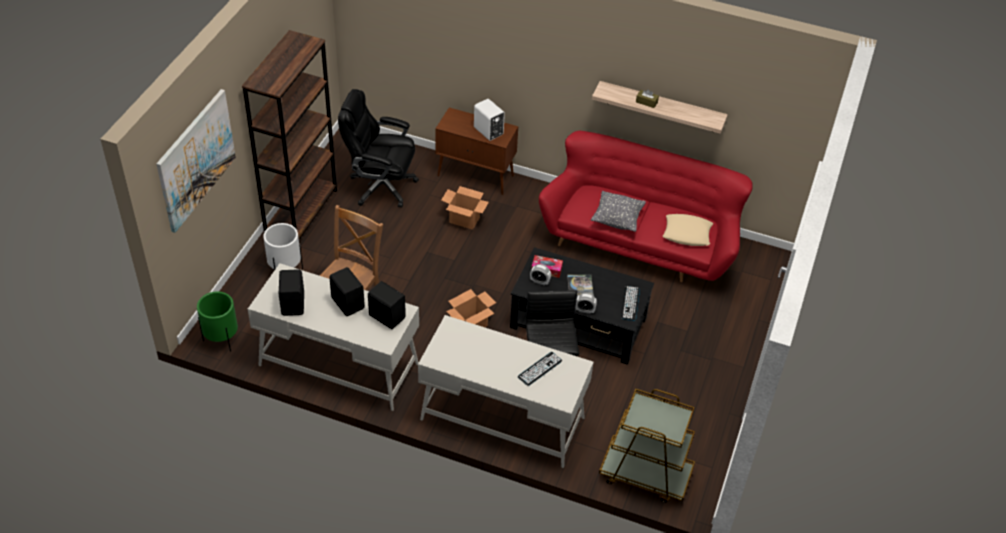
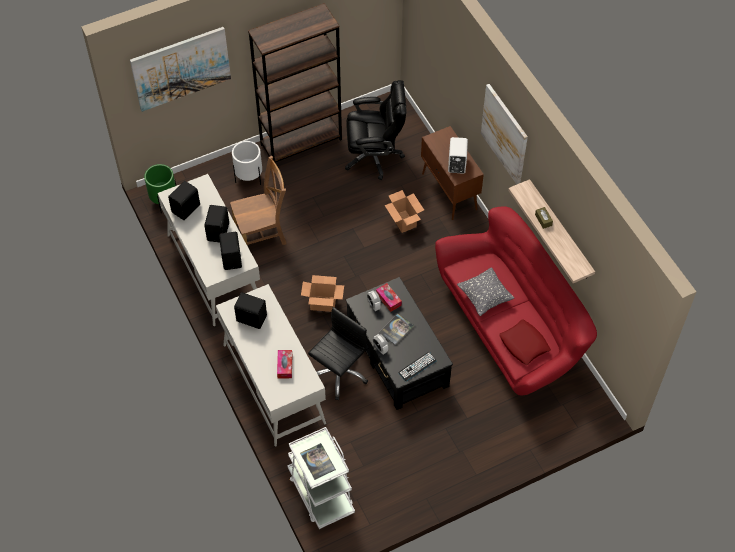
camera: 45 degrees right, 10 degrees up
black office chair [338,89,419,208] -> black office chair turned 120 degrees clockwise [345,80,406,180]
keyboard [518,352,562,386] -> tissue box [277,350,292,378]
brown cart [599,389,695,503] -> white cart [287,427,355,529]
beige pillow [663,214,713,246] -> red pillow [499,319,551,365]
none -> black speaker [234,292,267,329]
none -> book [300,443,336,480]
none -> picture [481,84,528,185]

